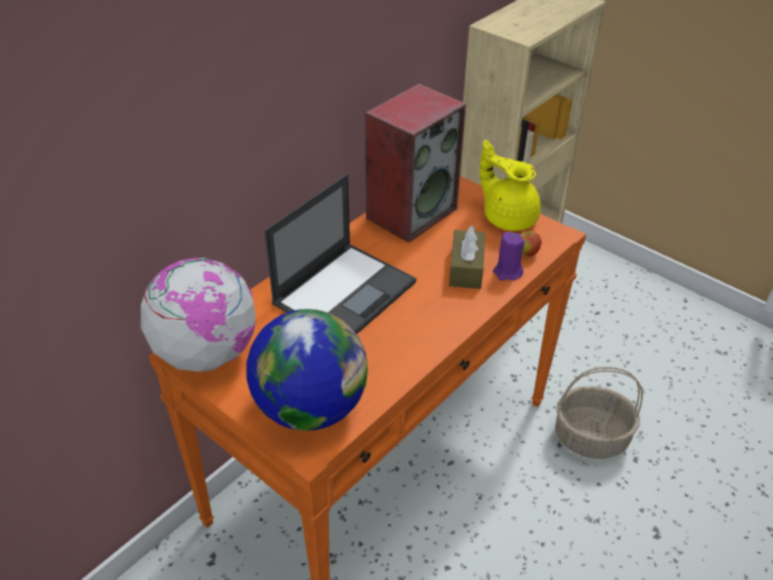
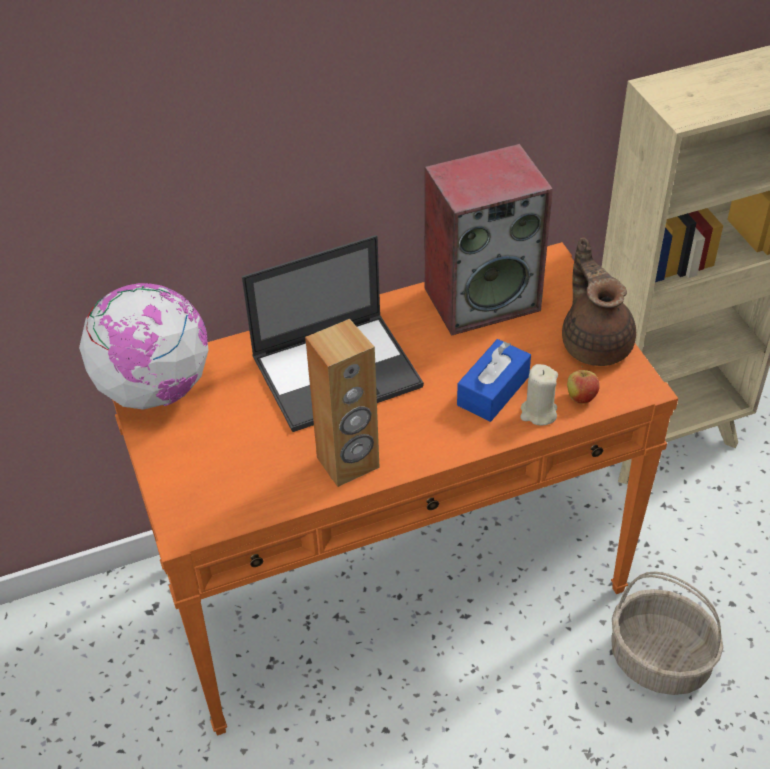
camera: 30 degrees right, 5 degrees up
globe [246,309,368,431] -> none
brown tissue box [449,225,485,289] -> blue tissue box [457,339,531,422]
yellow teapot [480,140,541,231] -> brown teapot [562,238,636,366]
purple candle [493,232,525,281] -> beige candle [520,364,558,426]
none -> brown speaker [305,319,380,487]

